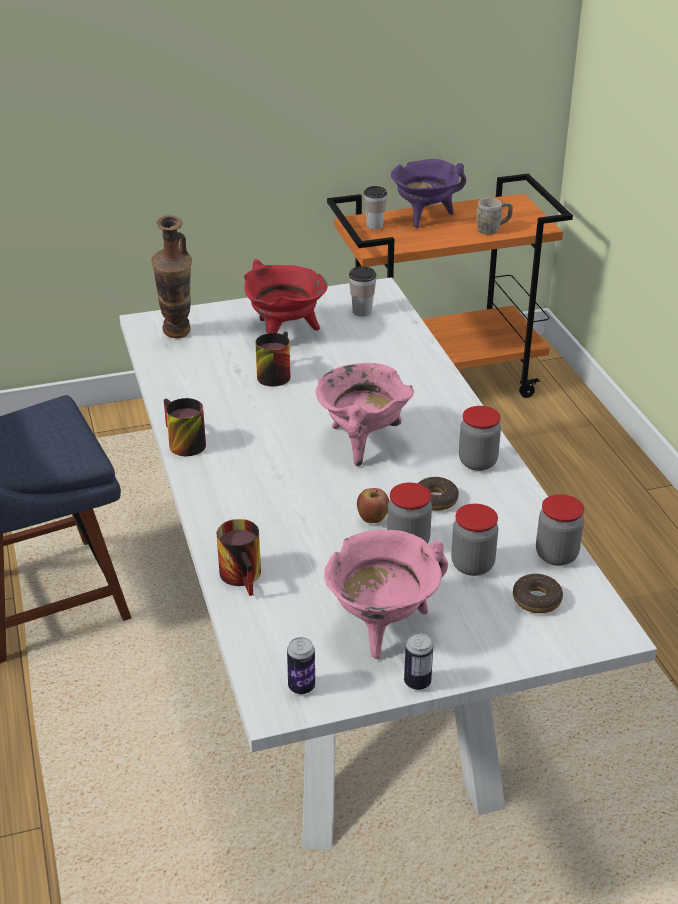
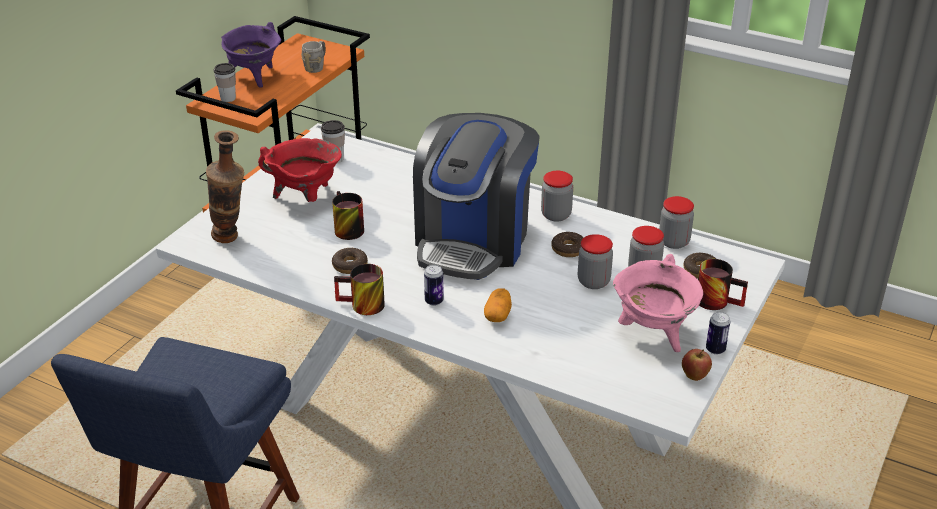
camera: 45 degrees left, 0 degrees up
mug [217,519,261,596] -> mug moved to [698,259,748,310]
can [287,637,315,694] -> can moved to [424,265,444,306]
pink cooking pot [316,363,414,467] -> coffee machine [413,113,540,280]
apple [357,488,389,523] -> apple moved to [682,349,712,381]
none -> donut [332,247,368,274]
none -> potato [484,288,512,322]

